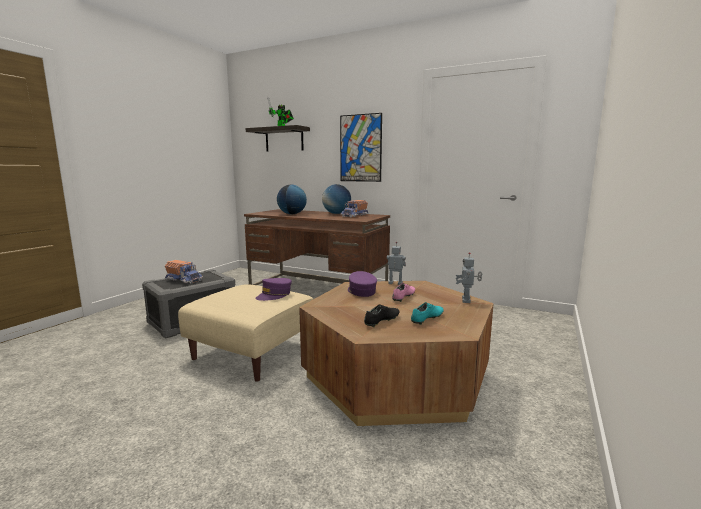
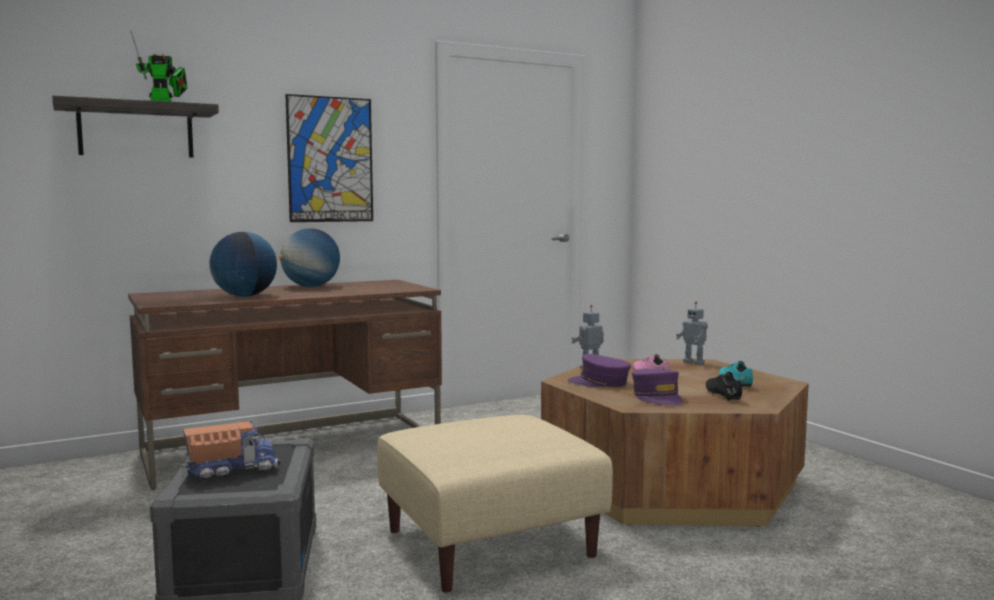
camera: 55 degrees left, 5 degrees down
purple cap [255,278,292,301] -> purple cap moved to [632,369,683,405]
toy truck [341,200,368,217] -> none

